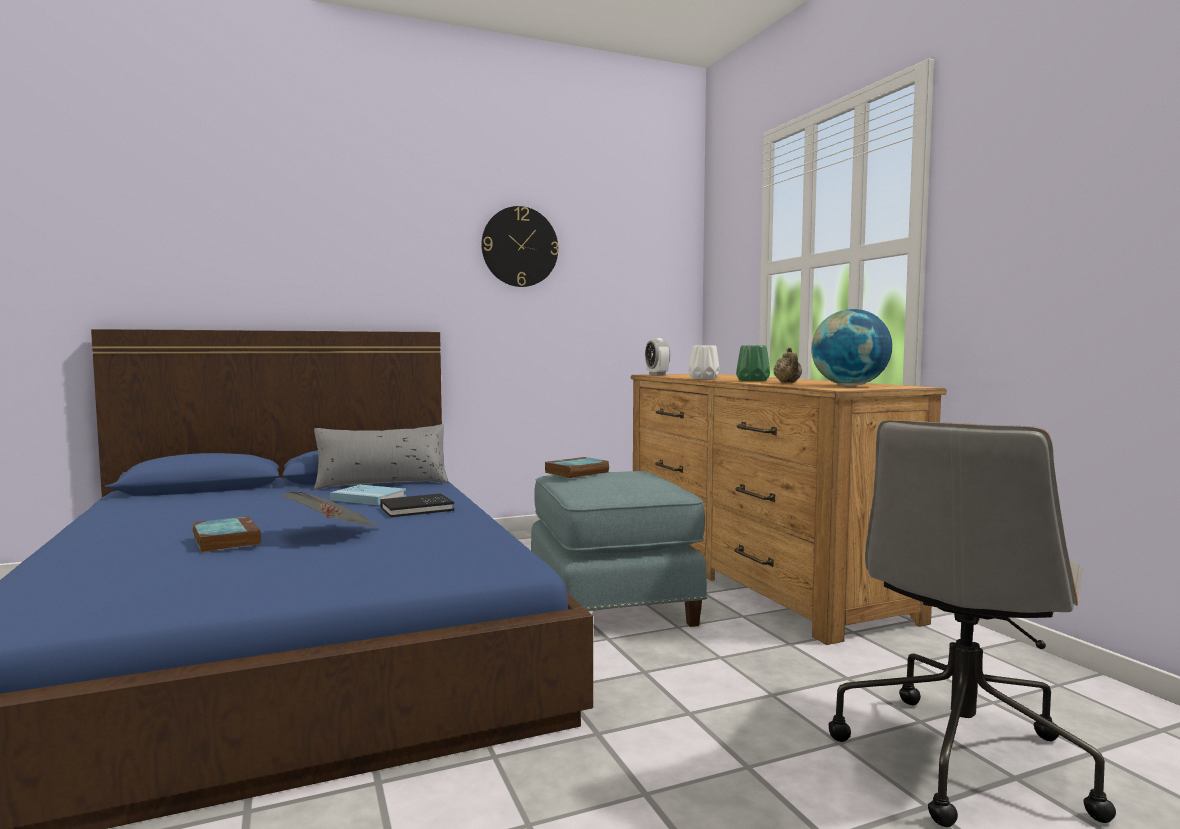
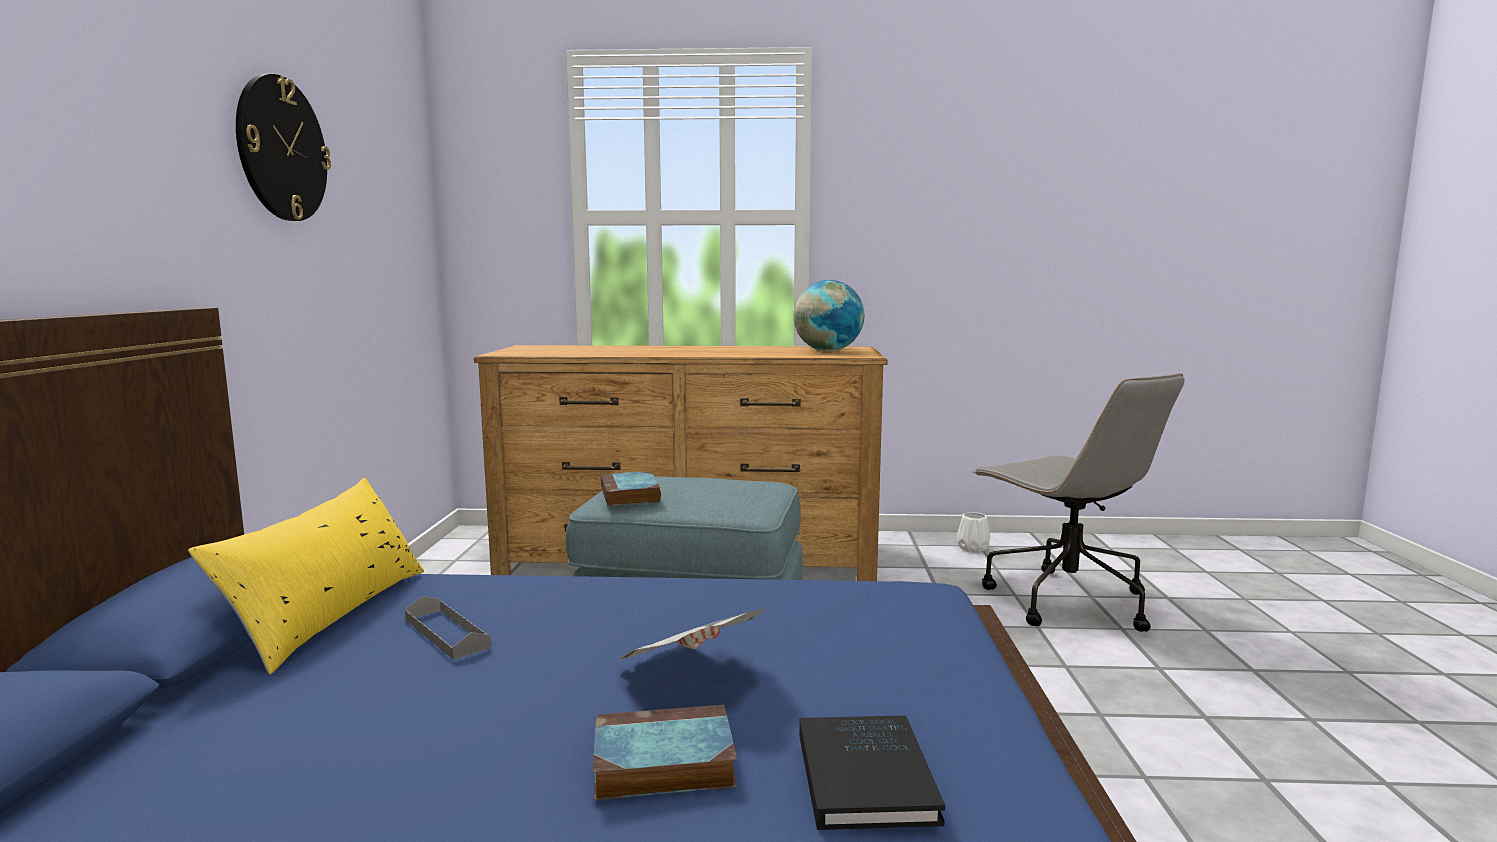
camera: 65 degrees left, 5 degrees up
grey pillow [314,424,448,490] -> yellow pillow [188,478,424,674]
blue book [330,485,406,505] -> grey tray [405,596,492,660]
black book [380,494,454,517] -> black book moved to [799,715,945,830]
alarm clock [645,338,670,375] -> none
white vase [688,345,720,379] -> white vase moved to [957,512,990,552]
green vase [736,345,770,381] -> none
beige teapot [773,347,802,383] -> none

